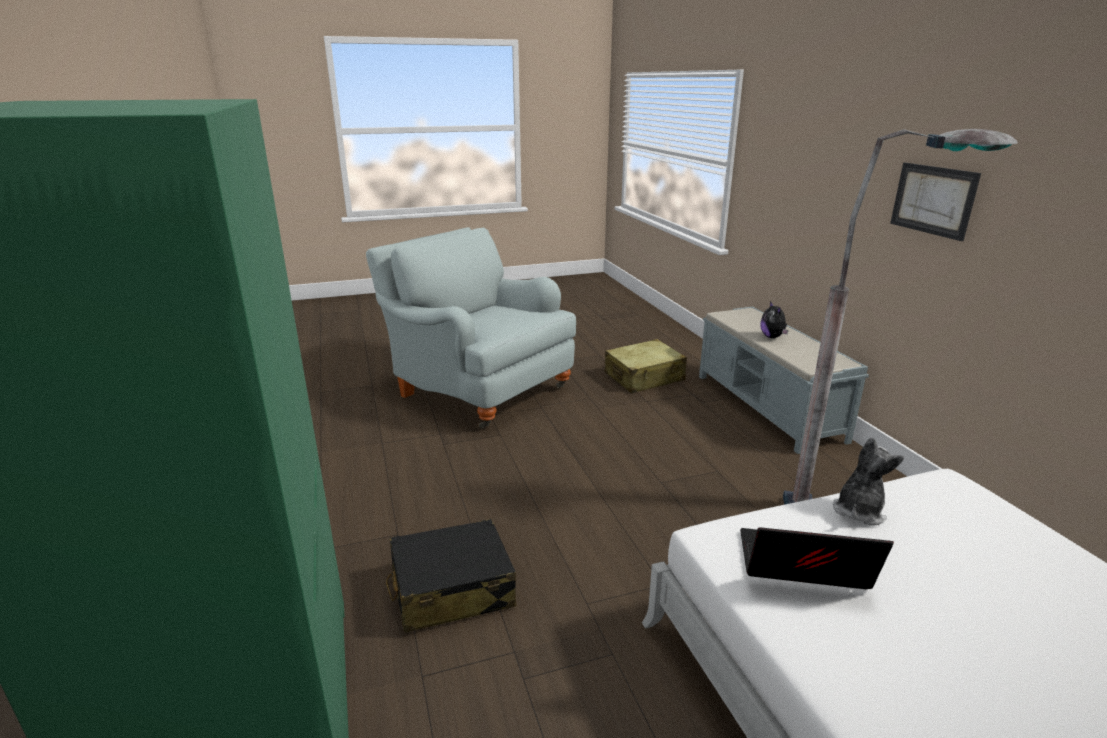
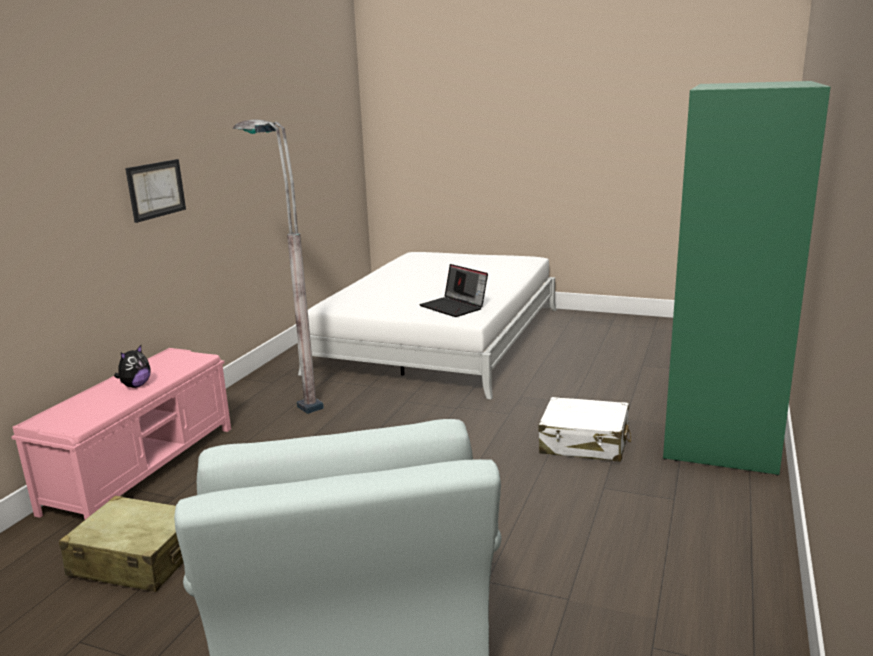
camera: 140 degrees left, 5 degrees down
black suitcase [386,519,516,633] -> white suitcase [538,397,631,462]
grey bench [699,307,869,454] -> pink bench [11,348,231,520]
plush toy [833,437,904,526] -> none

